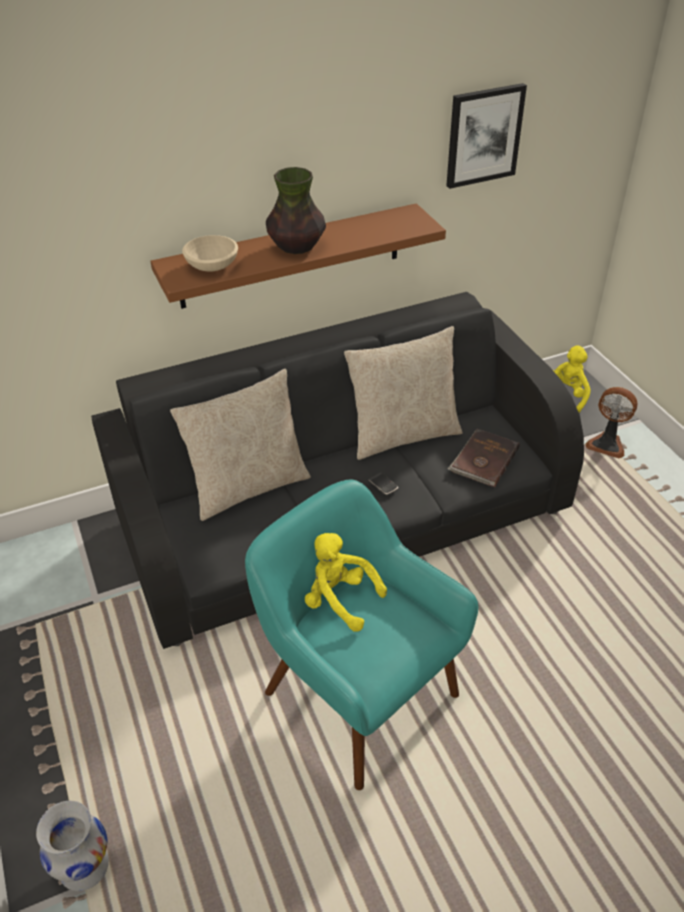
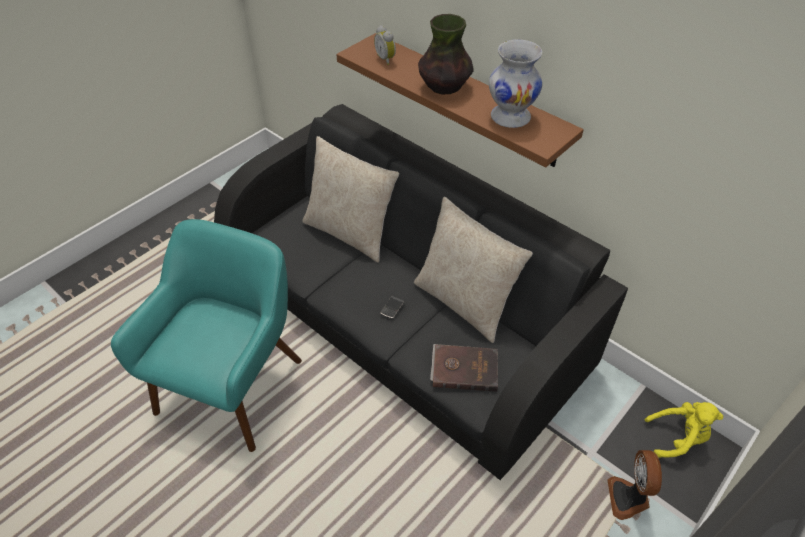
camera: 65 degrees right, 5 degrees up
white vase [36,801,109,891] -> white vase moved to [489,39,543,128]
beige bowl [182,235,238,272] -> alarm clock [374,25,396,65]
yellow plush toy [305,533,387,632] -> none
picture [446,83,527,189] -> none

